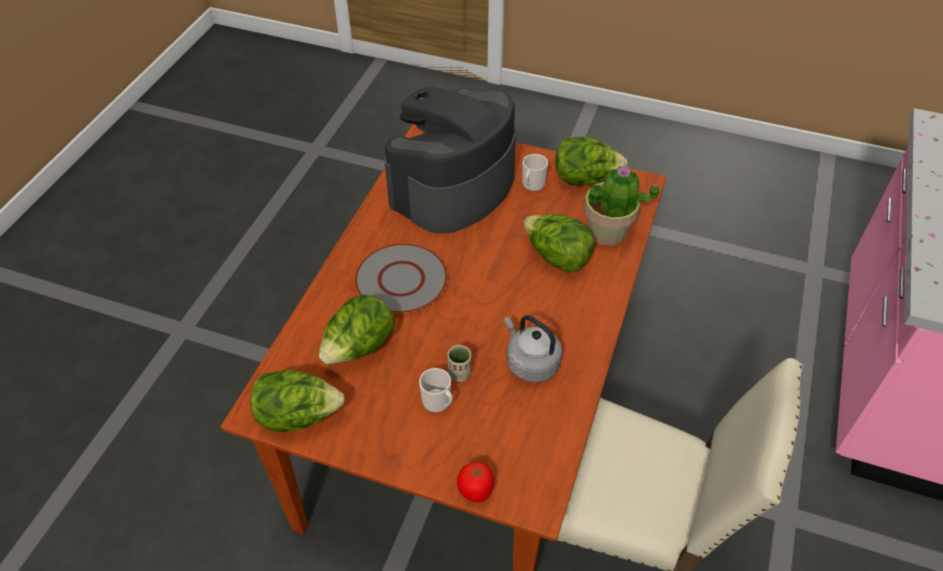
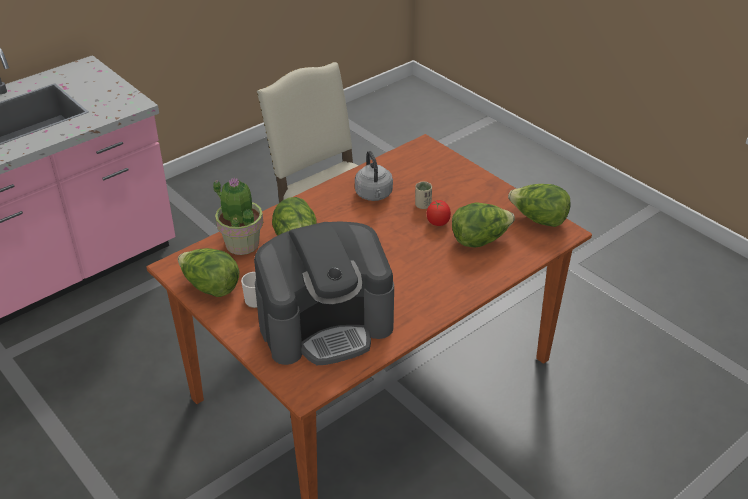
camera: 150 degrees left, 10 degrees down
grey plate [355,243,448,313] -> none
mug [419,368,453,413] -> none
tomato [457,462,494,502] -> tomato moved to [427,200,451,226]

